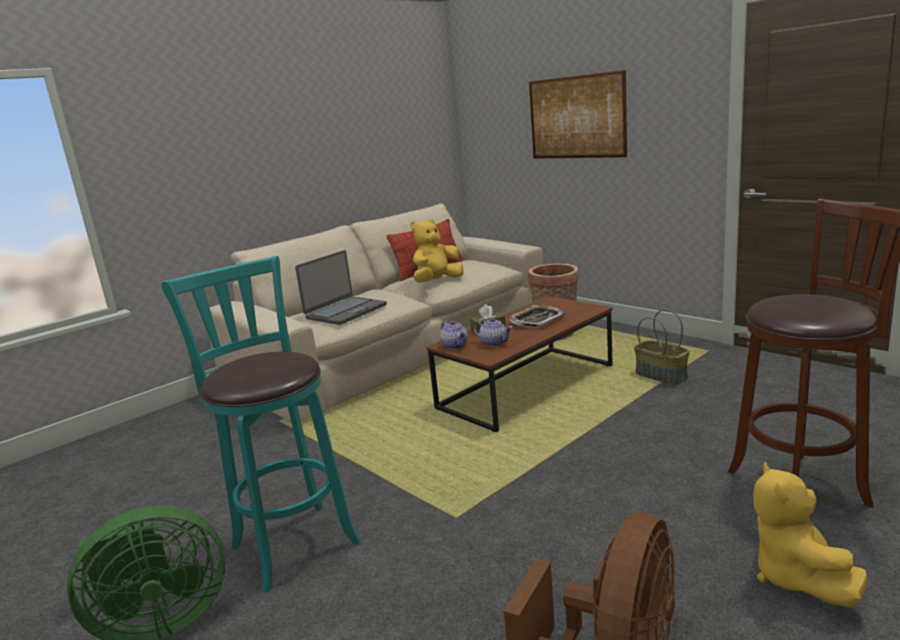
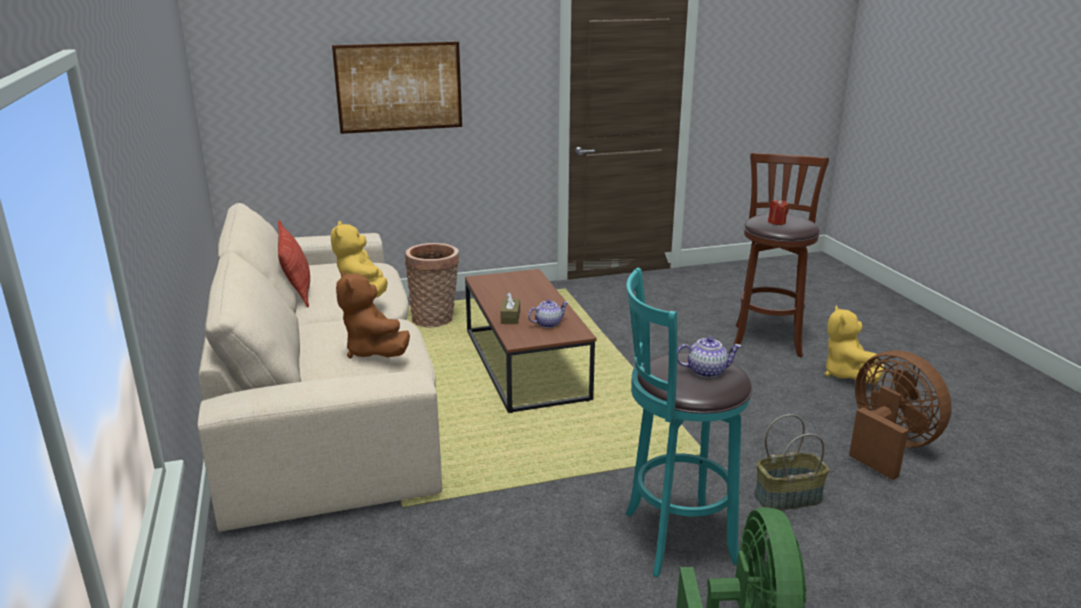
camera: 65 degrees left, 5 degrees up
laptop [295,250,387,325] -> brown plush toy [336,270,410,359]
teapot [440,321,468,349] -> teapot moved to [677,337,742,378]
tray [509,305,565,327] -> none
basket [634,309,690,385] -> basket moved to [755,414,829,511]
yellow plush toy [753,462,868,607] -> yellow plush toy turned 60 degrees clockwise [825,305,884,383]
none -> red candle [768,199,789,225]

